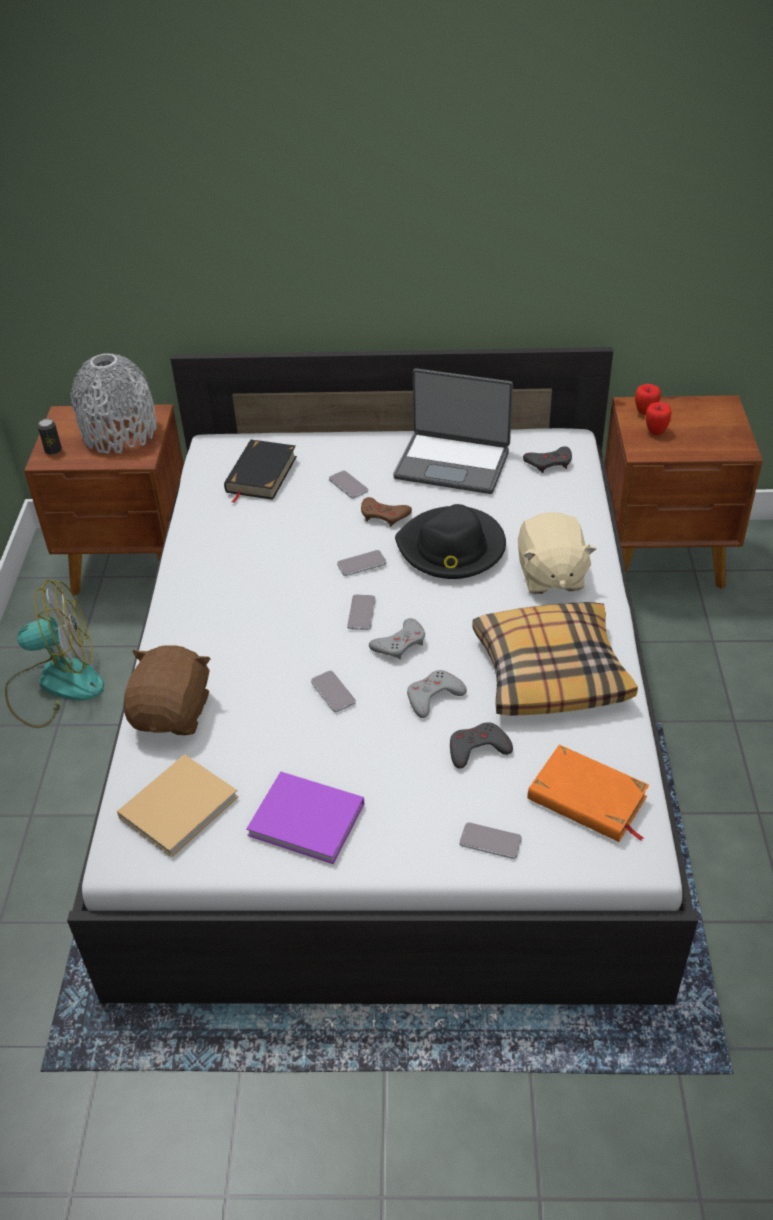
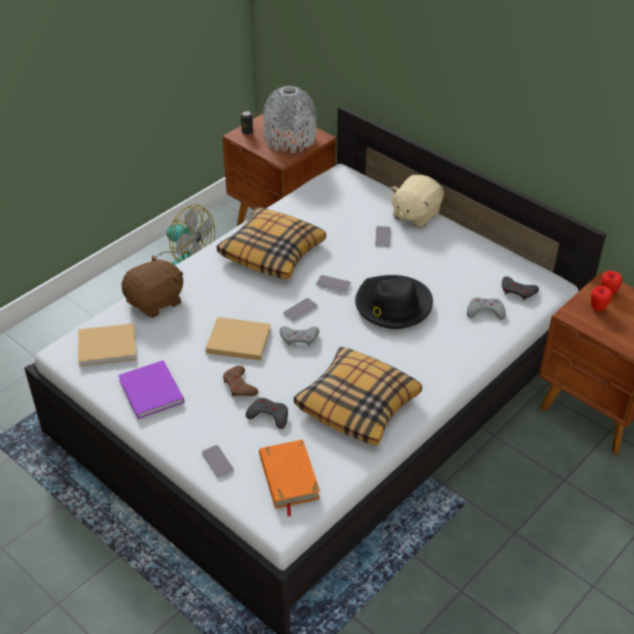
camera: 40 degrees right, 0 degrees up
black book [224,439,297,503] -> none
phone [311,670,356,712] -> beige book [206,317,271,361]
brown game controller [361,497,412,527] -> brown game controller moved to [223,366,258,397]
laptop [393,368,513,494] -> none
grey game controller [407,670,467,718] -> grey game controller moved to [467,298,506,320]
beige plush toy [518,512,597,594] -> beige plush toy moved to [391,175,444,228]
none -> pillow [217,207,326,279]

